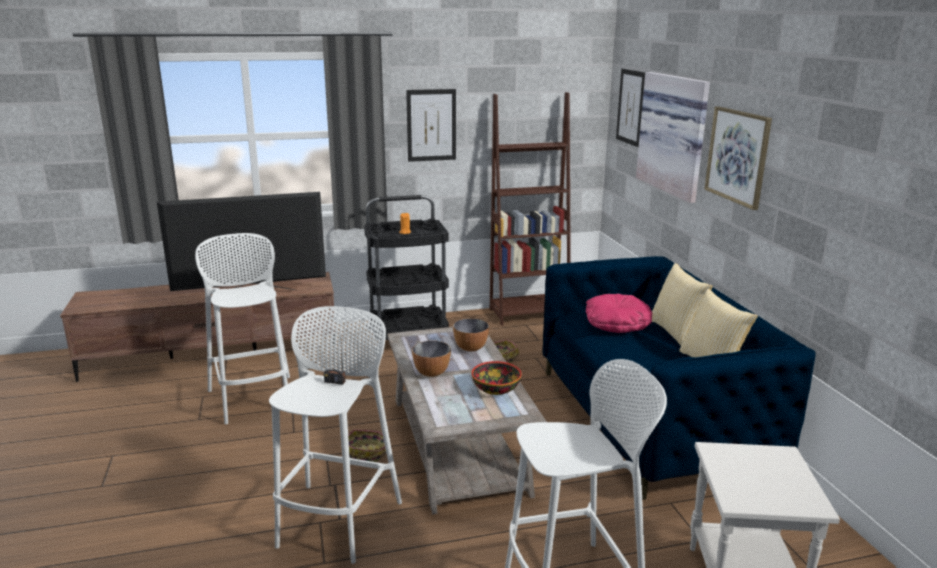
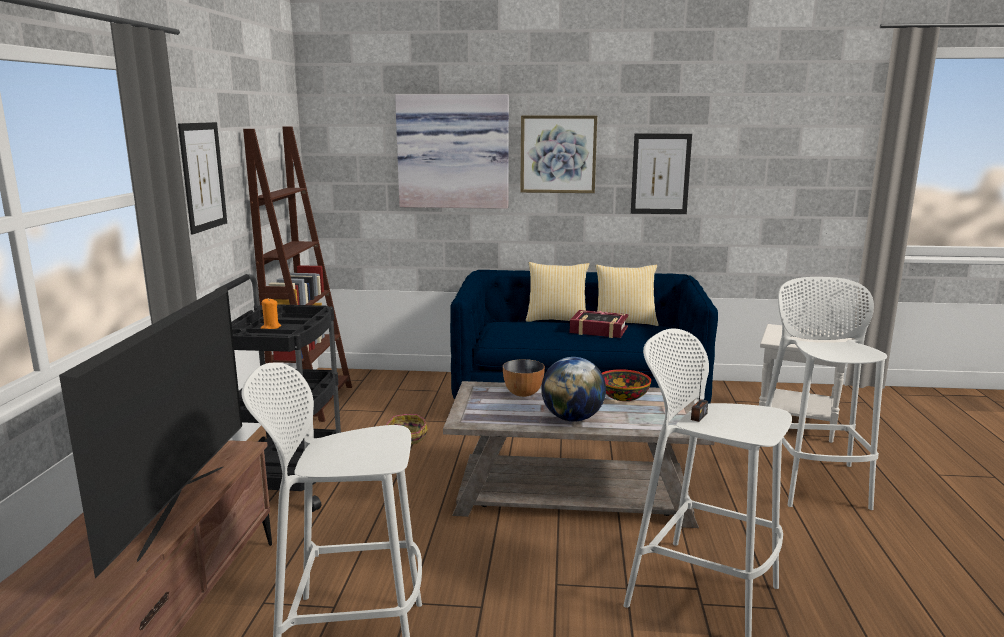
camera: 70 degrees left, 5 degrees down
basket [348,430,386,462] -> none
bowl [412,341,451,377] -> globe [541,357,606,422]
pink pillow [586,294,652,333] -> none
picture [616,69,645,147] -> picture moved to [631,134,692,214]
none -> book [570,310,629,338]

